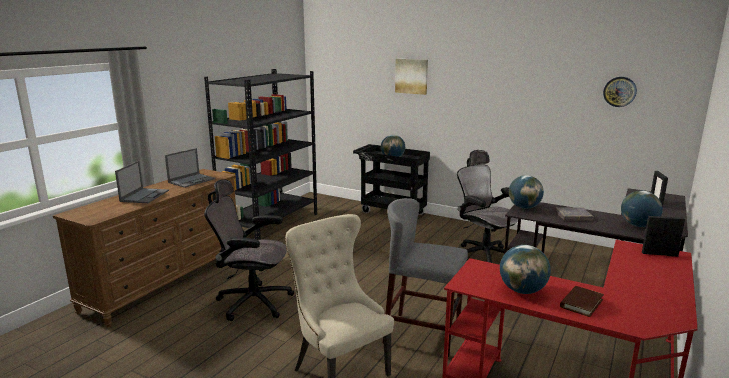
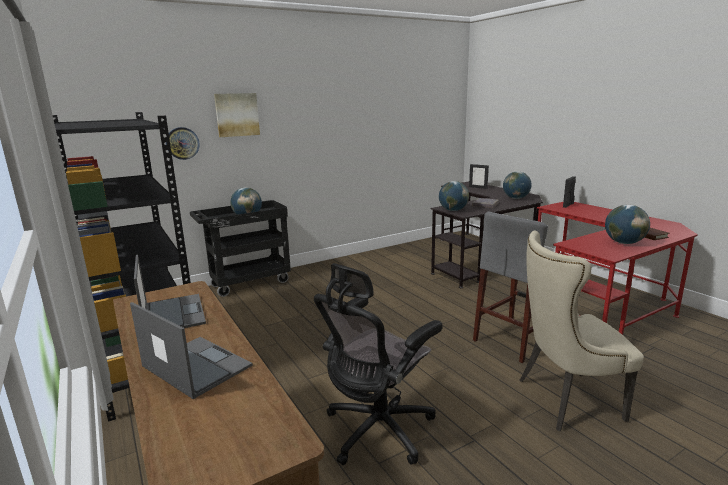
camera: 60 degrees left, 0 degrees up
office chair [457,150,518,263] -> none
wall clock [603,77,637,107] -> wall clock moved to [166,127,200,160]

